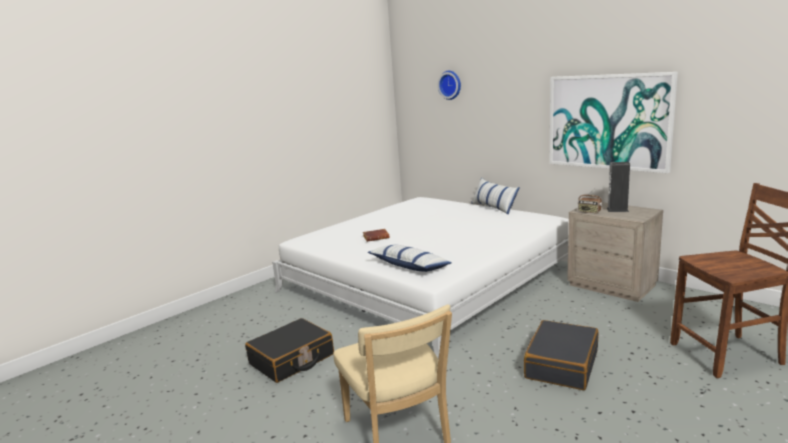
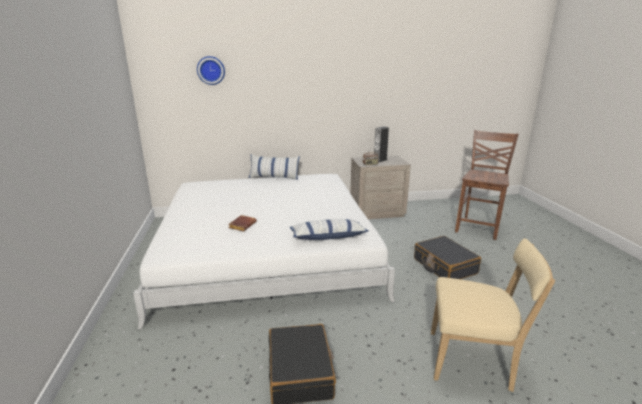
camera: 55 degrees left, 5 degrees up
picture [549,72,678,173] -> none

